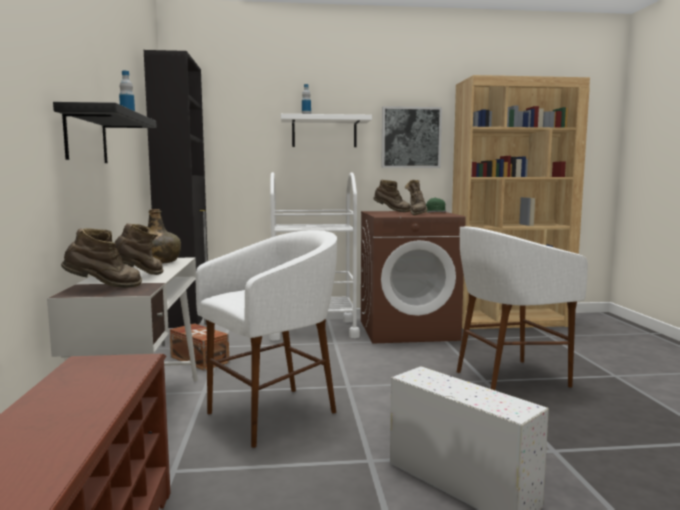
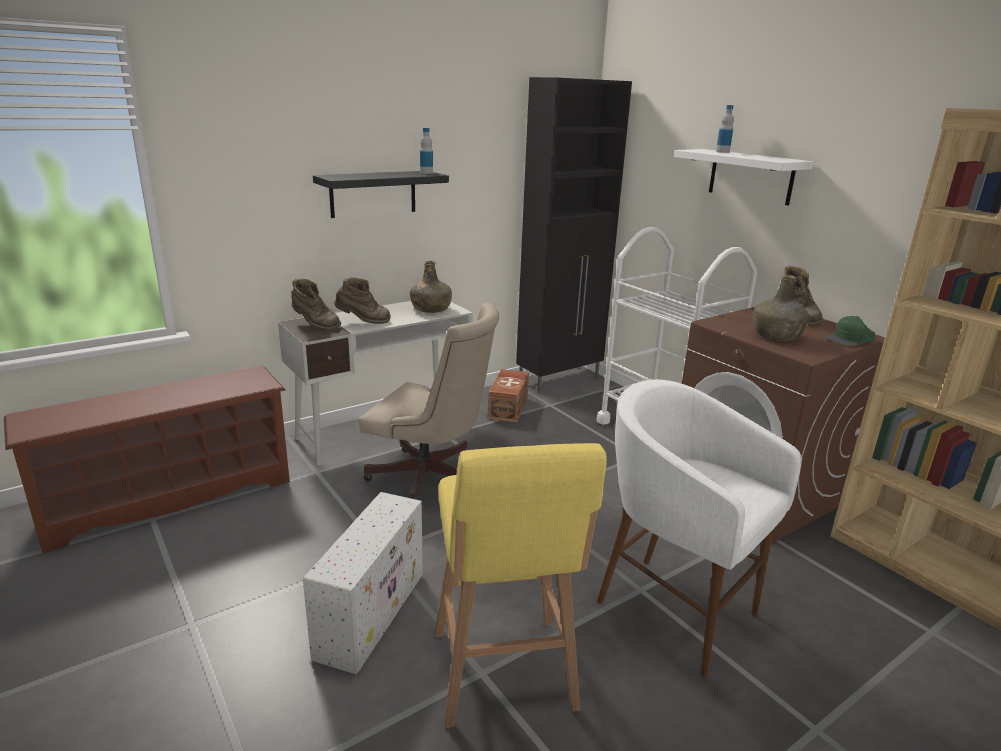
camera: 60 degrees right, 15 degrees up
white stool [196,230,337,448] -> beige office chair [359,303,499,499]
picture [381,106,442,168] -> none
brown boot [405,180,428,215] -> green bottle [753,275,810,341]
none -> yellow stool [435,443,607,728]

